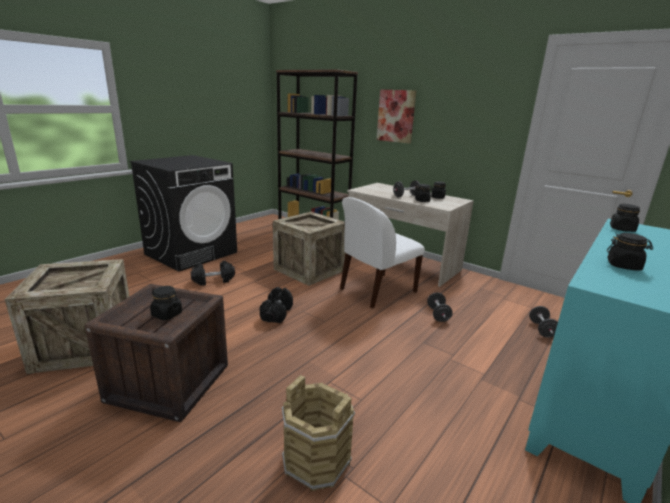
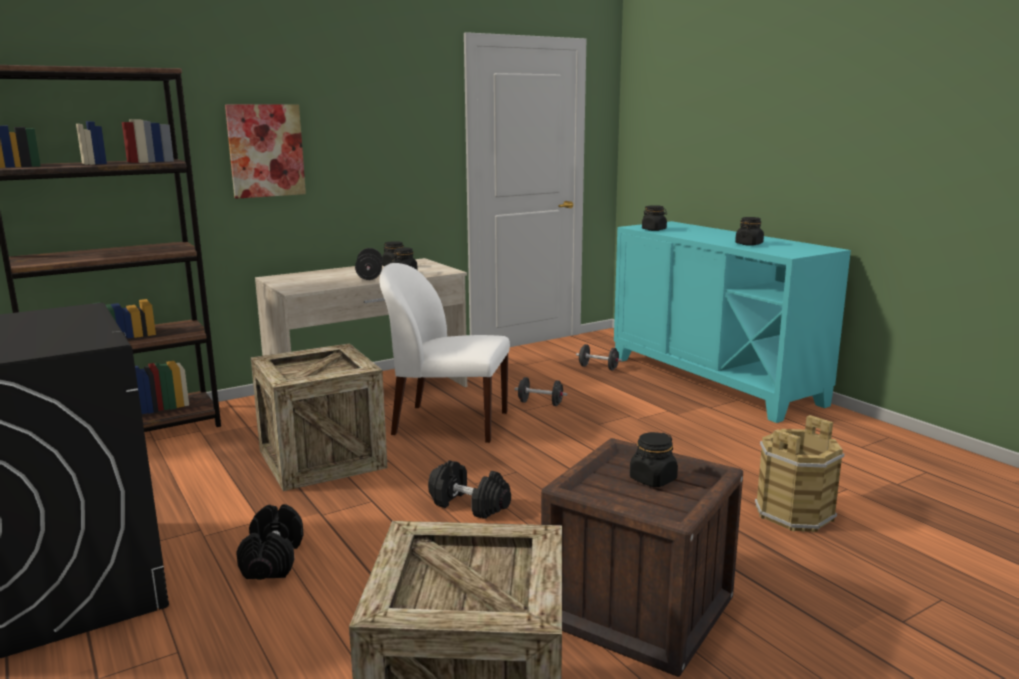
camera: 70 degrees left, 5 degrees down
white chair [340,197,425,308] -> white chair turned 120 degrees clockwise [379,263,510,443]

